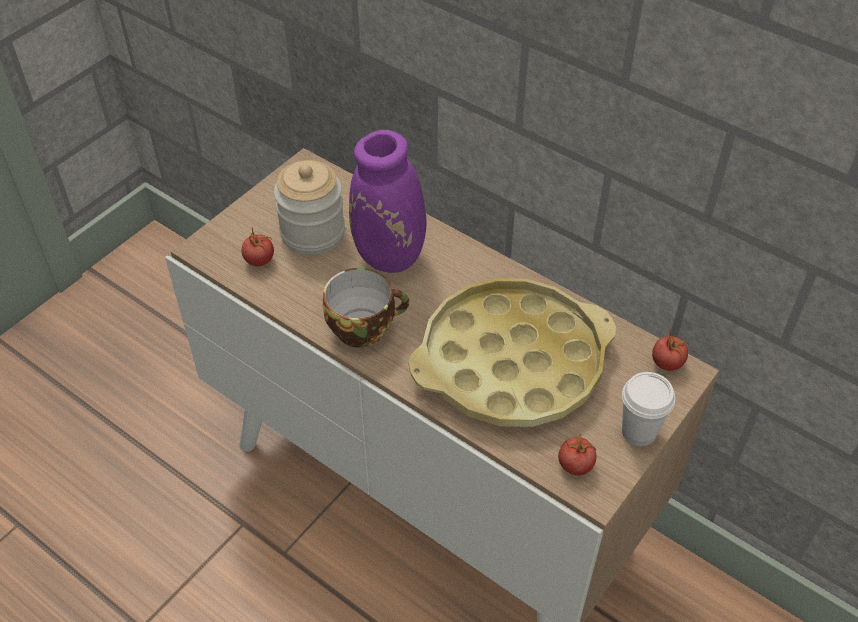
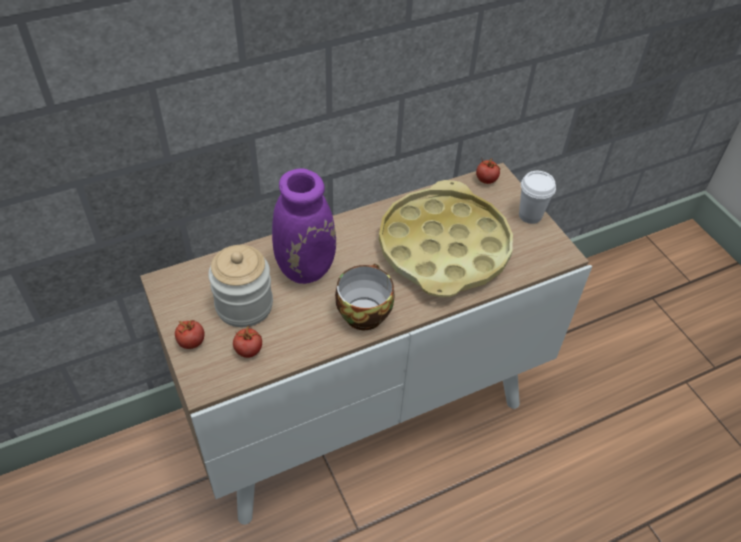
camera: 65 degrees left, 0 degrees up
tomato [558,434,597,476] -> tomato moved to [175,320,205,349]

